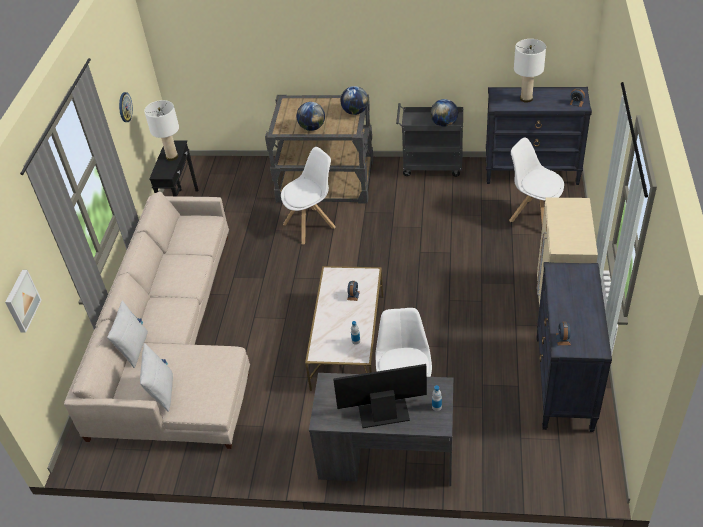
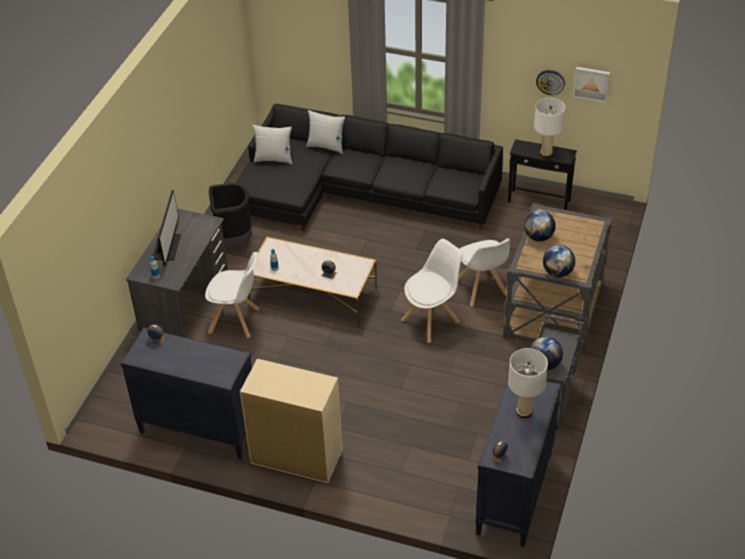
camera: 100 degrees right, 0 degrees up
picture [5,270,42,333] -> picture moved to [573,67,611,102]
beige sofa [64,192,250,449] -> black sofa [236,104,503,231]
white chair [509,137,564,224] -> white chair moved to [401,239,462,343]
none -> black trash can [209,183,252,248]

